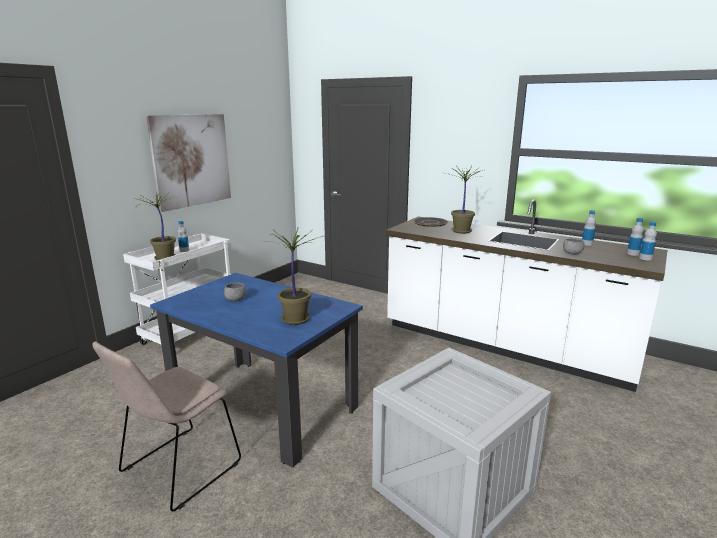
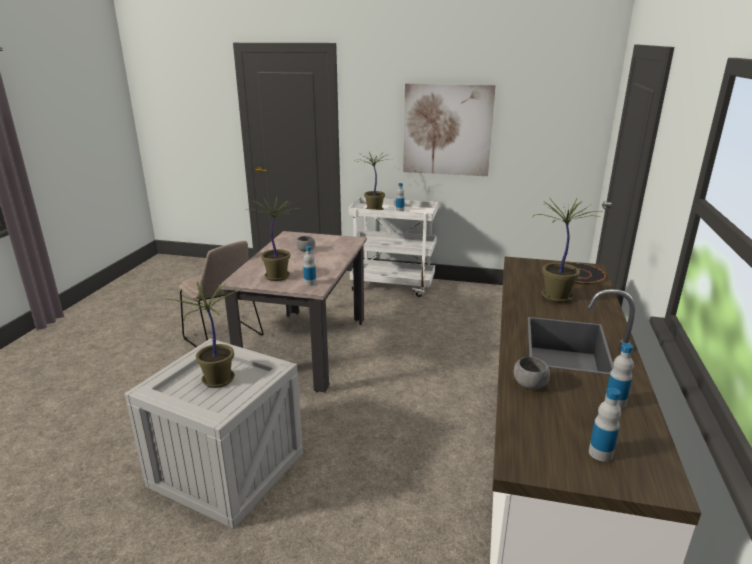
camera: 70 degrees right, 5 degrees up
beige chair [92,341,241,511] -> beige chair turned 150 degrees counterclockwise [179,241,264,347]
blue dining table [150,273,363,468] -> beige dining table [219,231,367,392]
bottle [639,221,657,260] -> bottle moved to [303,246,316,286]
none -> potted plant [167,282,242,388]

